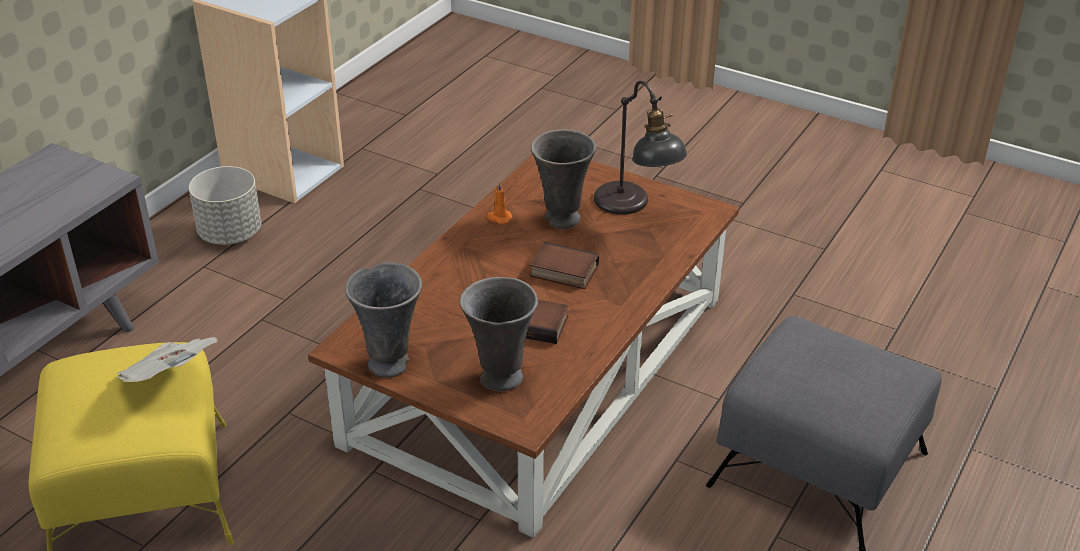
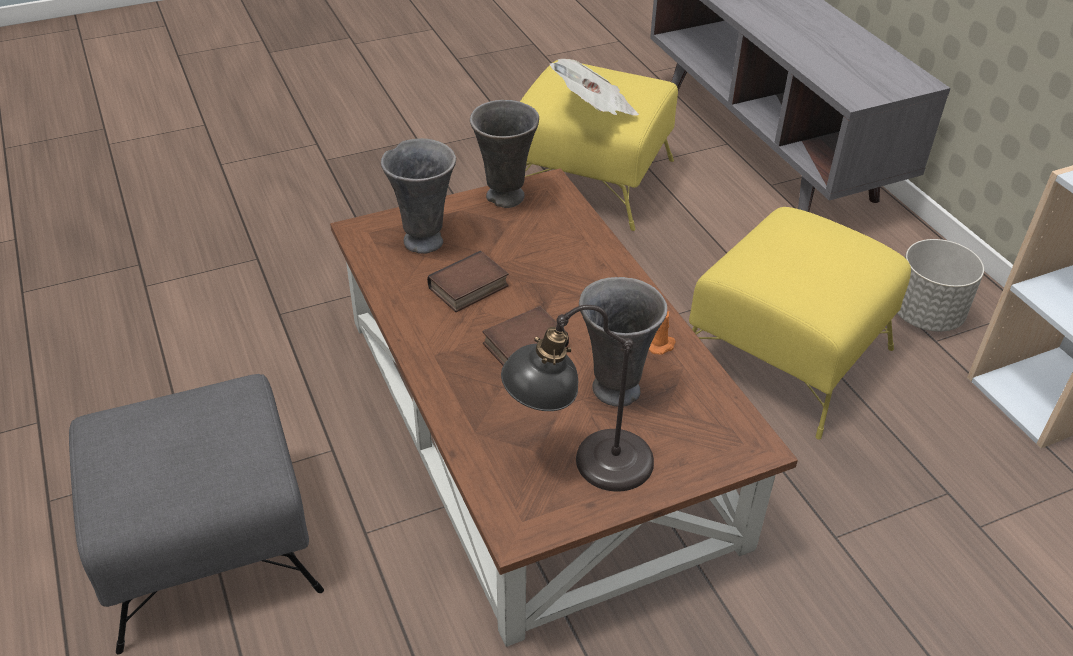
camera: 125 degrees right, 5 degrees up
none -> yellow ottoman [689,207,911,440]

